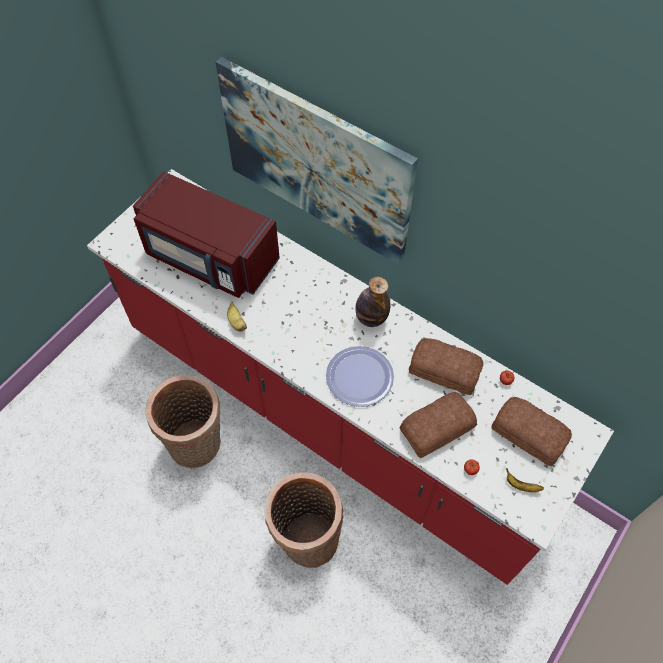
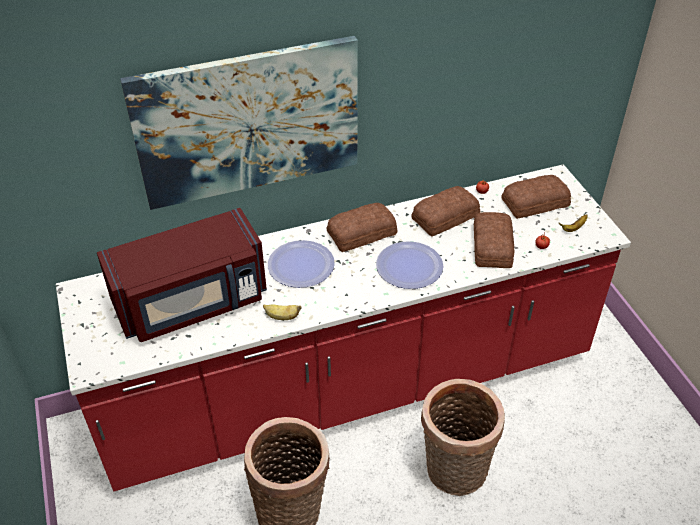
camera: 55 degrees left, 15 degrees down
bottle [356,277,390,327] -> bread [327,203,398,252]
none -> plate [268,240,335,288]

